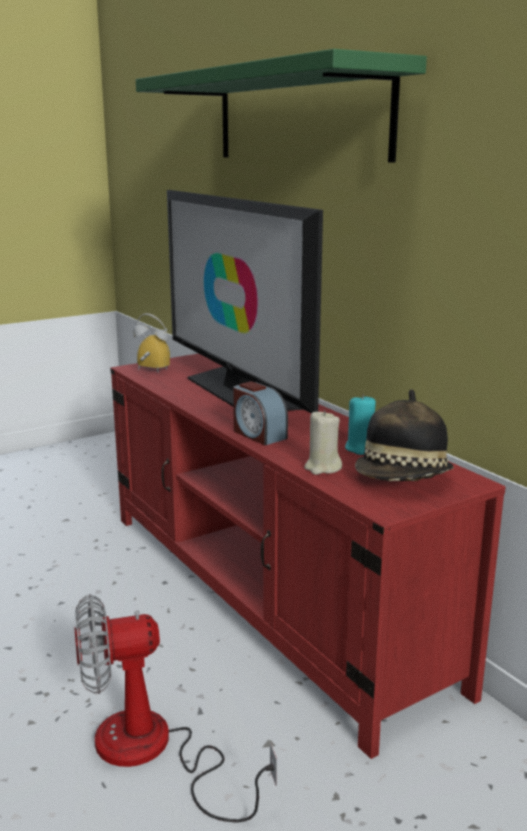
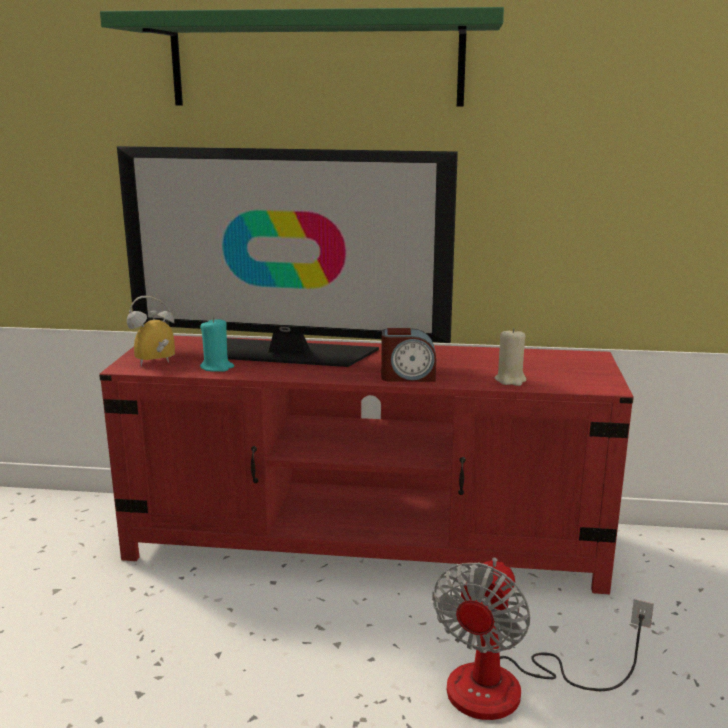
camera: 50 degrees left, 0 degrees up
turquoise candle [345,394,376,455] -> turquoise candle moved to [200,317,234,372]
hat [355,389,454,481] -> none

